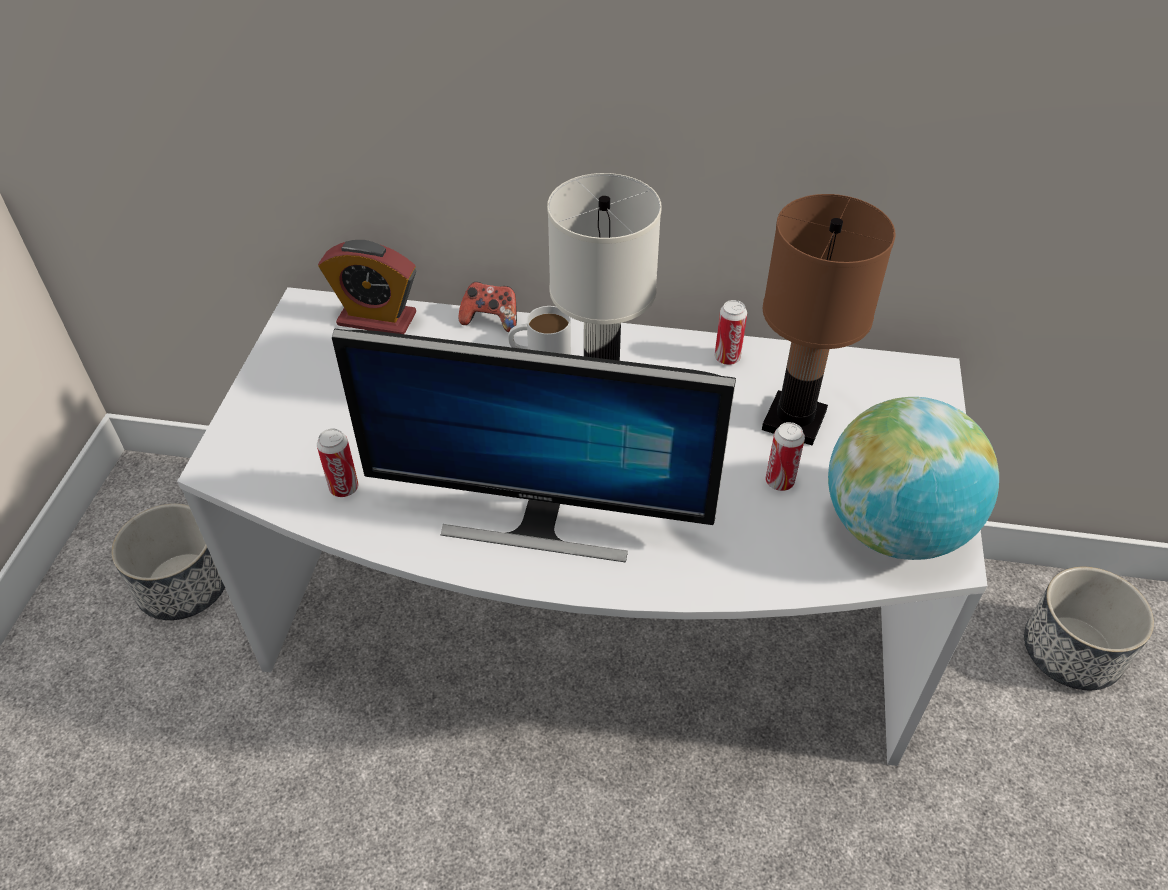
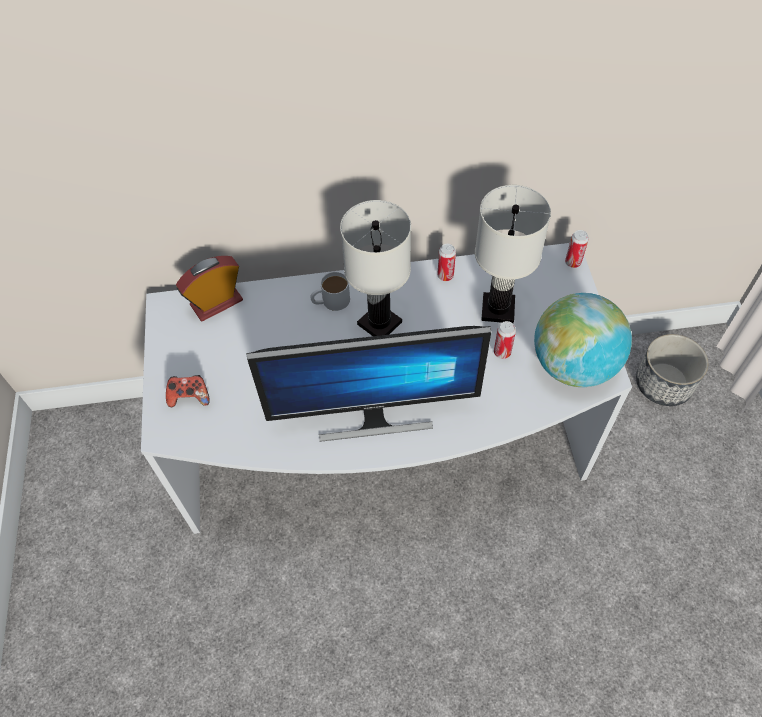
camera: 15 degrees left, 10 degrees up
planter [111,504,225,620] -> none
can [317,428,358,497] -> can moved to [565,230,589,268]
alarm clock [318,240,416,334] -> alarm clock turned 150 degrees clockwise [176,256,243,321]
game controller [458,282,517,332] -> game controller moved to [166,375,210,407]
brown table lamp [762,194,895,445] -> white table lamp [475,185,551,323]

